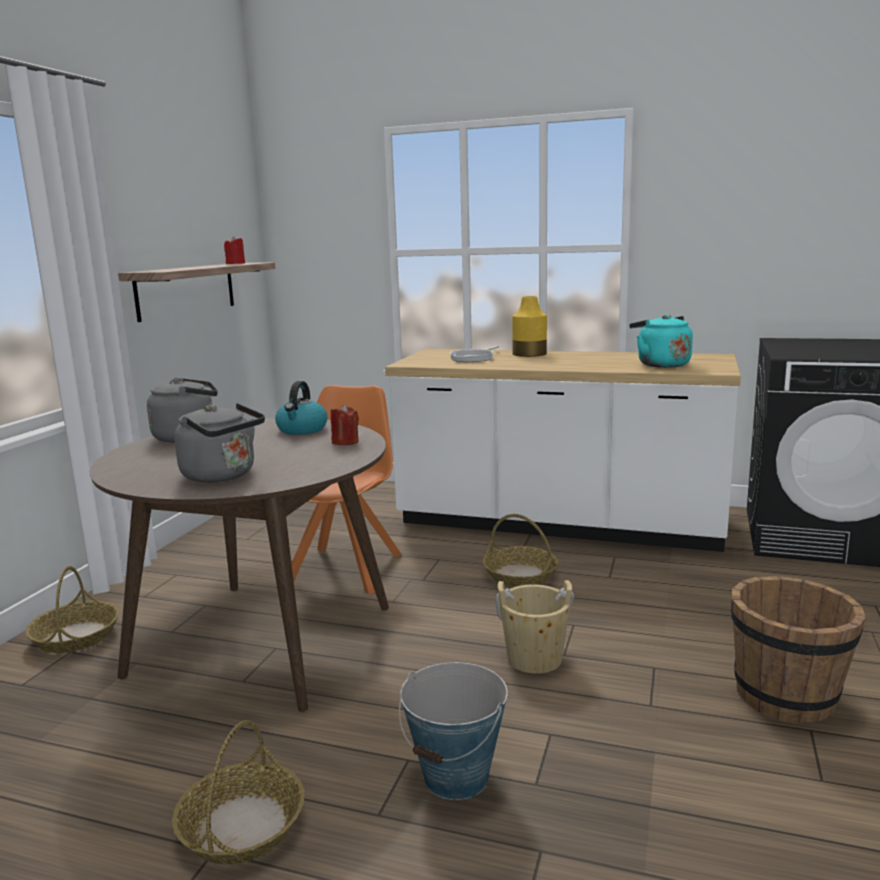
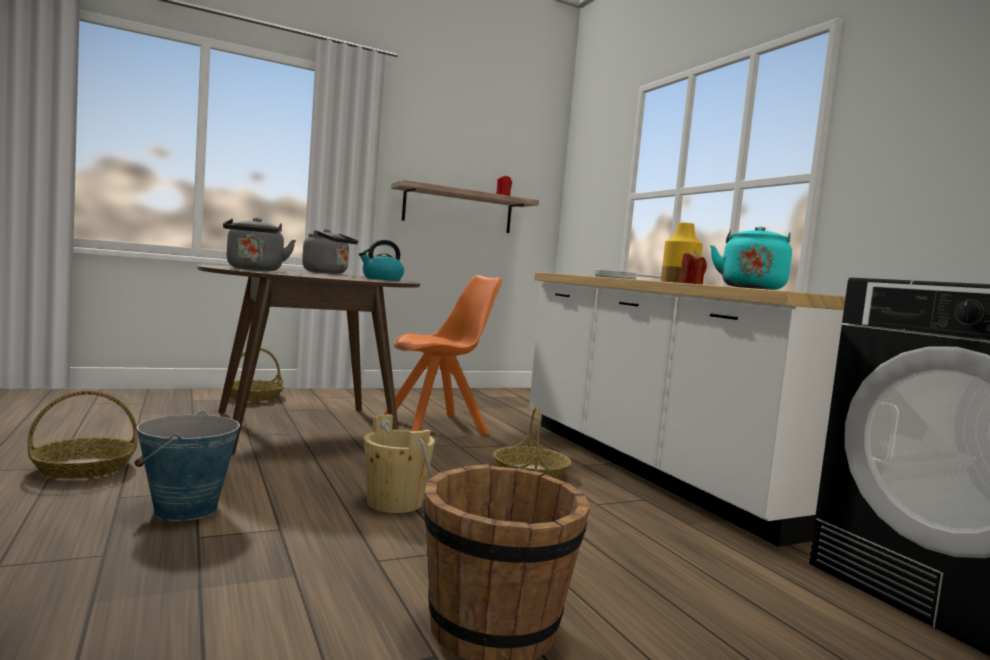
camera: 45 degrees right, 10 degrees down
red candle [331,404,359,445] -> red candle moved to [679,251,707,284]

